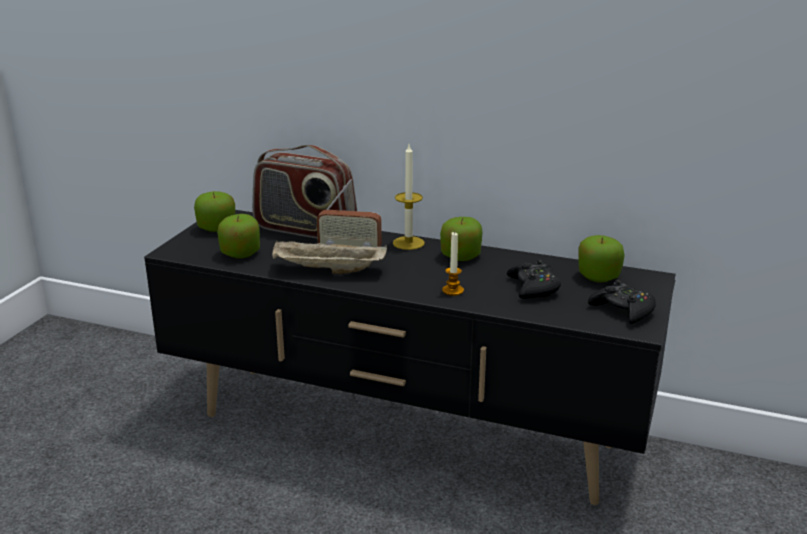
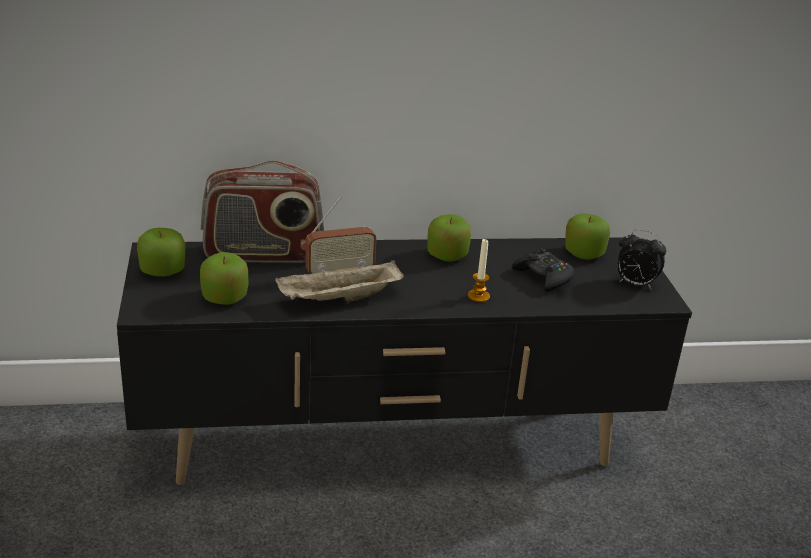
camera: 30 degrees left, 5 degrees up
candle [393,145,425,250] -> none
black game controller [588,280,656,324] -> alarm clock [618,229,666,289]

